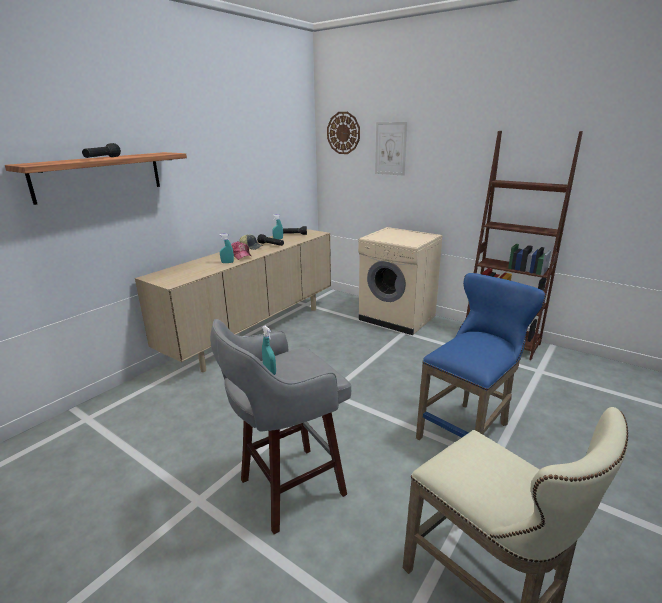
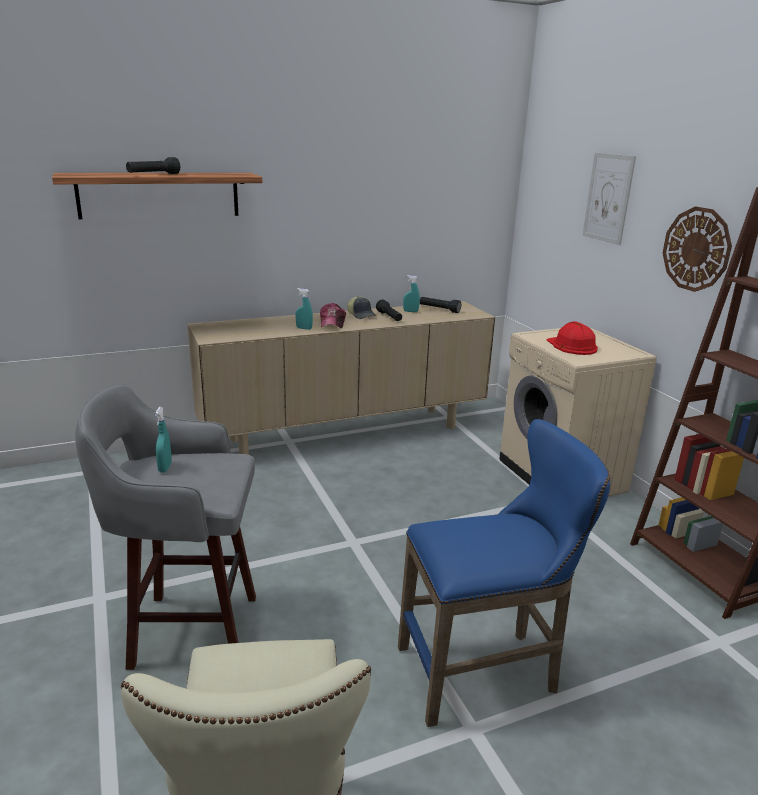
camera: 30 degrees right, 0 degrees up
wall clock [327,112,360,154] -> wall clock moved to [663,207,732,292]
none -> red hard hat [547,321,598,355]

